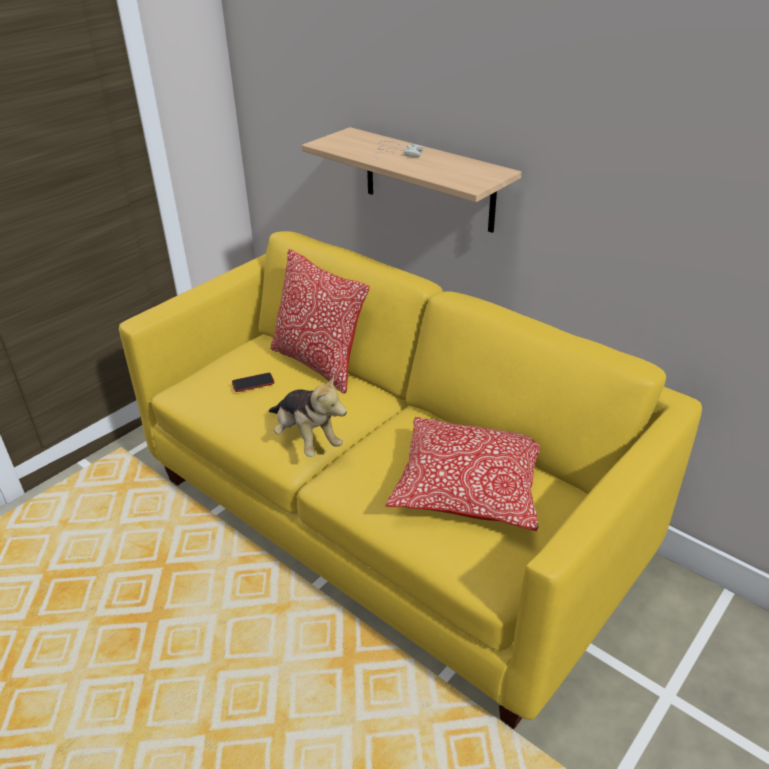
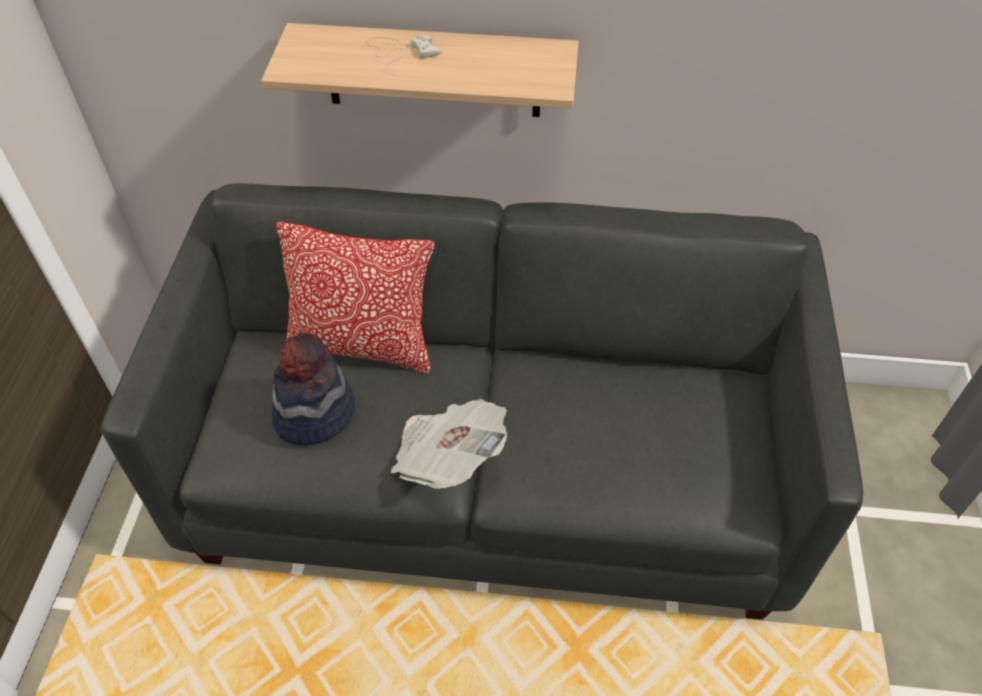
camera: 35 degrees left, 15 degrees up
yellow sofa [119,231,702,729] -> grey sofa [101,183,863,620]
phone [232,373,274,392] -> hat [272,333,355,445]
plush toy [269,375,347,457] -> newspaper [391,399,507,489]
pillow [385,417,541,531] -> none

